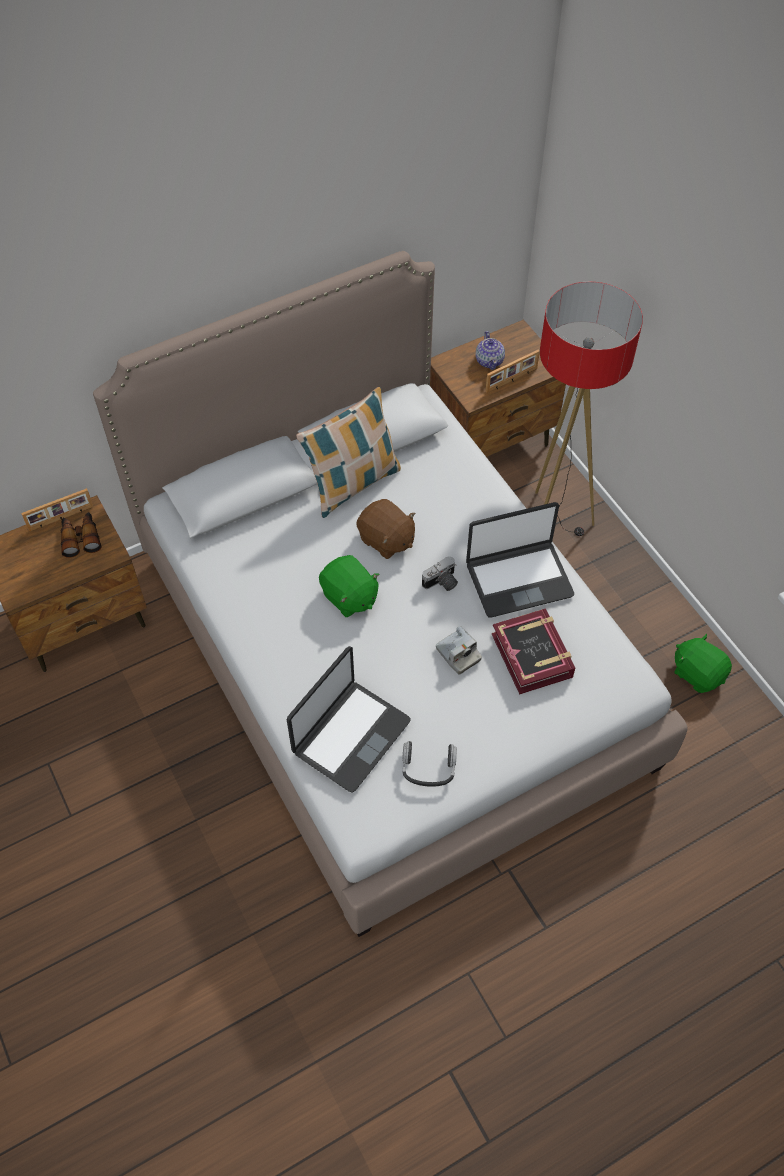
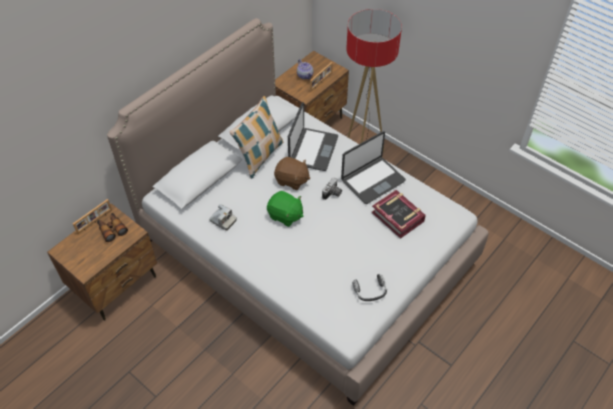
camera: 20 degrees left, 5 degrees down
laptop [287,646,411,793] -> laptop moved to [288,102,338,171]
camera [436,626,482,675] -> camera moved to [209,204,237,231]
green plush toy [674,634,732,693] -> none

